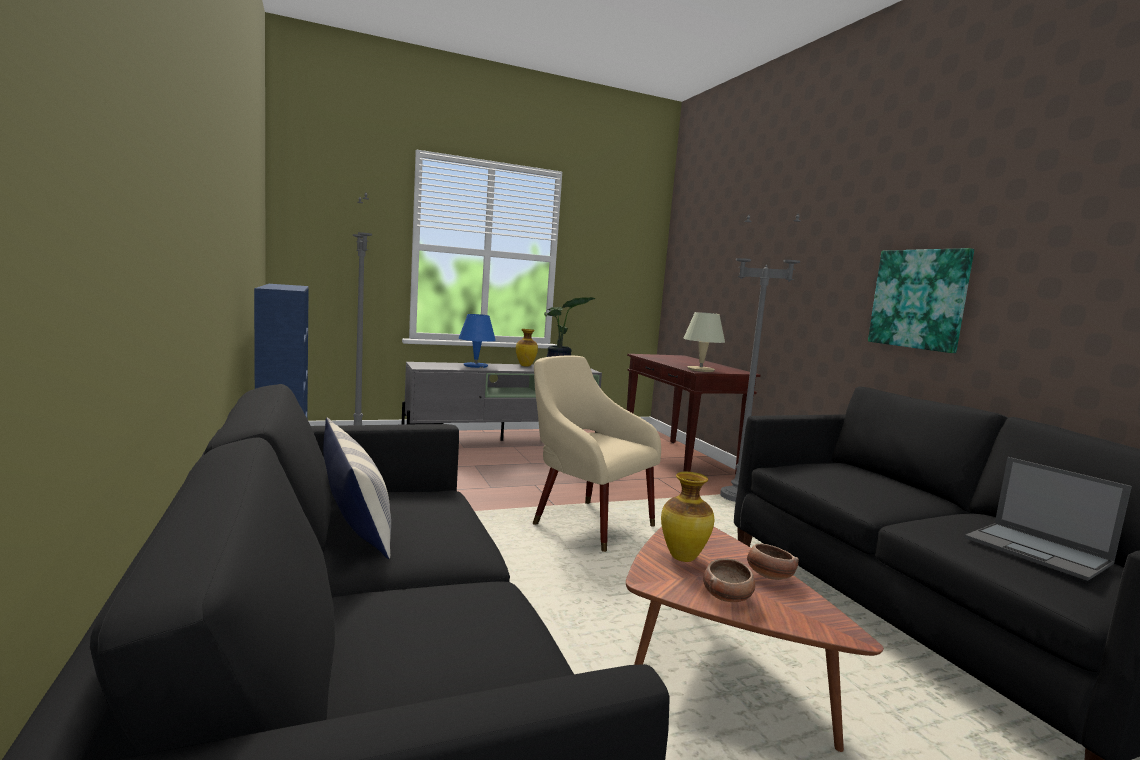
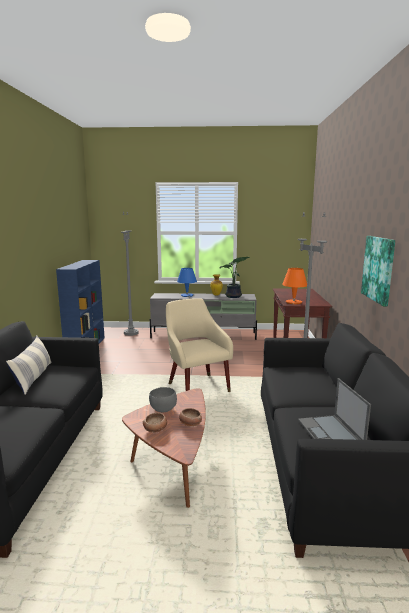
camera: 25 degrees right, 5 degrees up
vase [661,472,714,562] -> grey bowl [149,387,177,413]
beige table lamp [683,312,725,372] -> orange table lamp [282,268,307,304]

